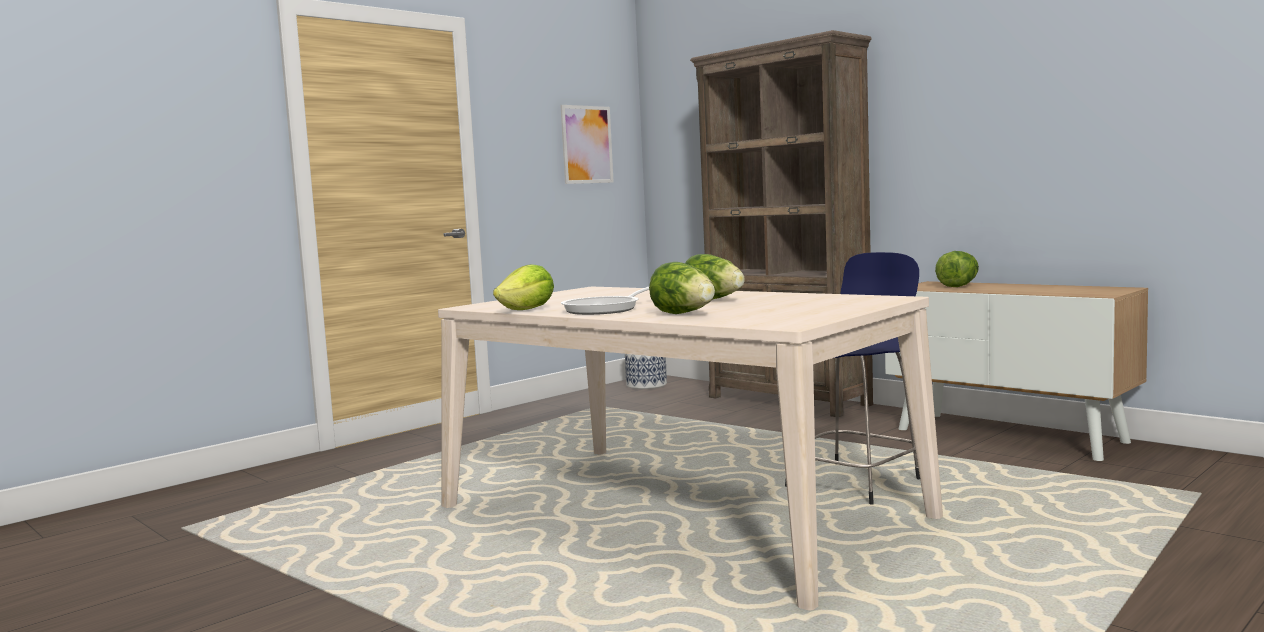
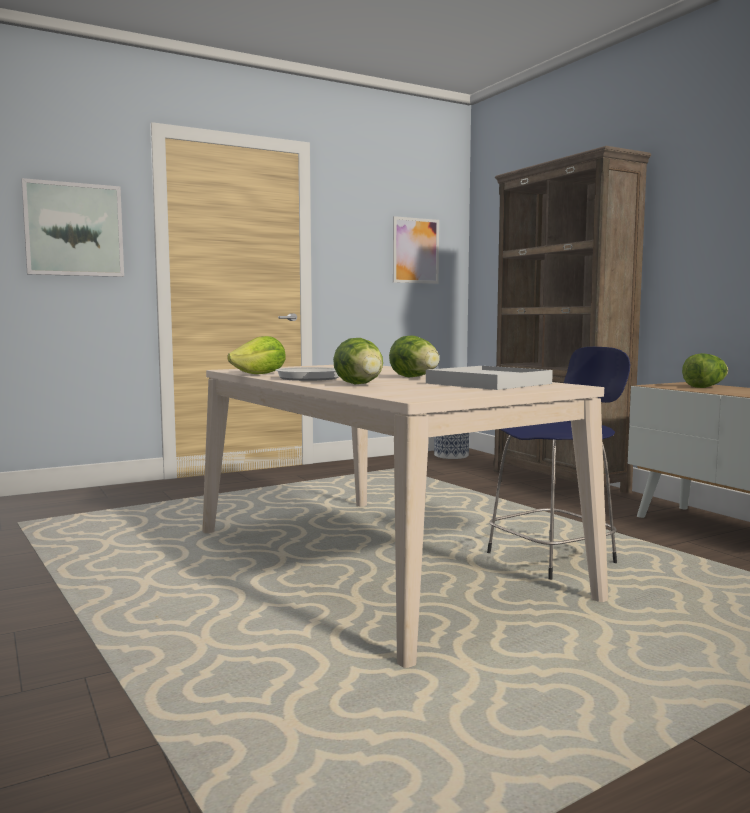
camera: 15 degrees right, 0 degrees up
none -> picture [21,178,124,277]
none -> white tray [426,366,553,390]

